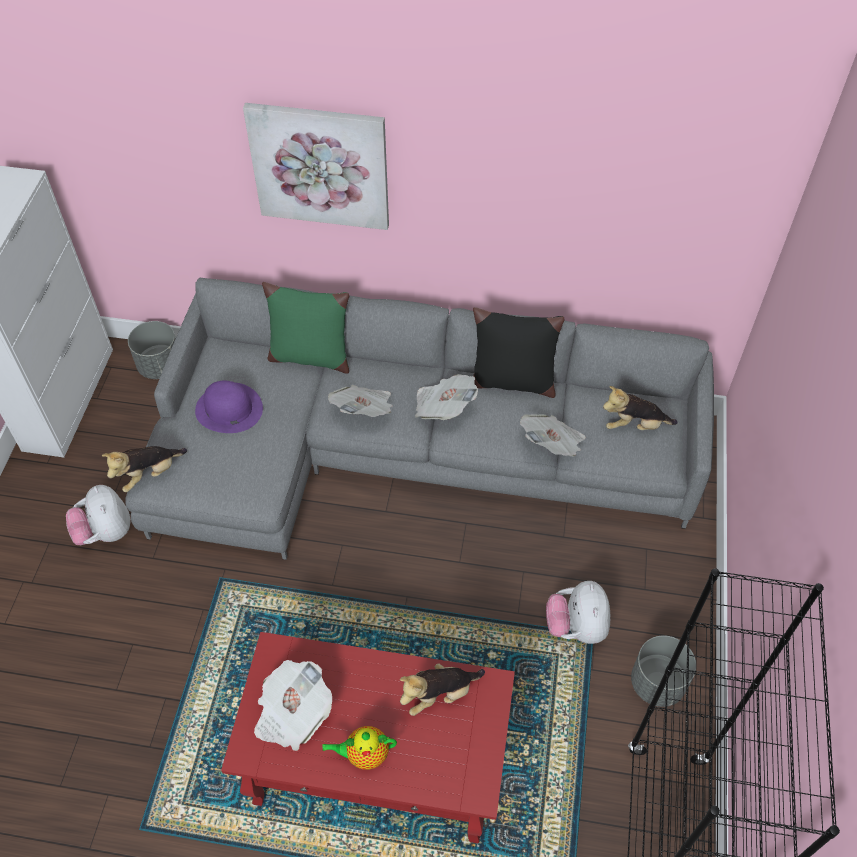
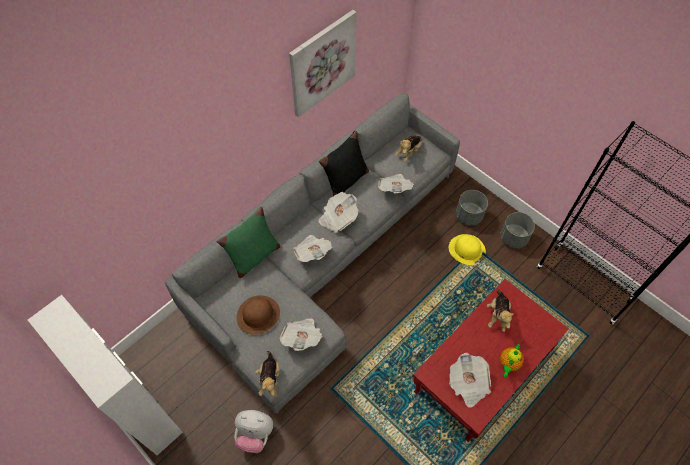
camera: 55 degrees left, 5 degrees up
grey planter [128,321,176,379] -> grey planter moved to [456,190,488,225]
purple hat [195,381,263,433] -> brown hat [237,295,280,335]
picture [243,103,389,230] -> picture moved to [289,10,357,117]
plush toy [546,581,610,644] -> yellow hat [449,234,486,265]
none -> newspaper [279,318,323,351]

